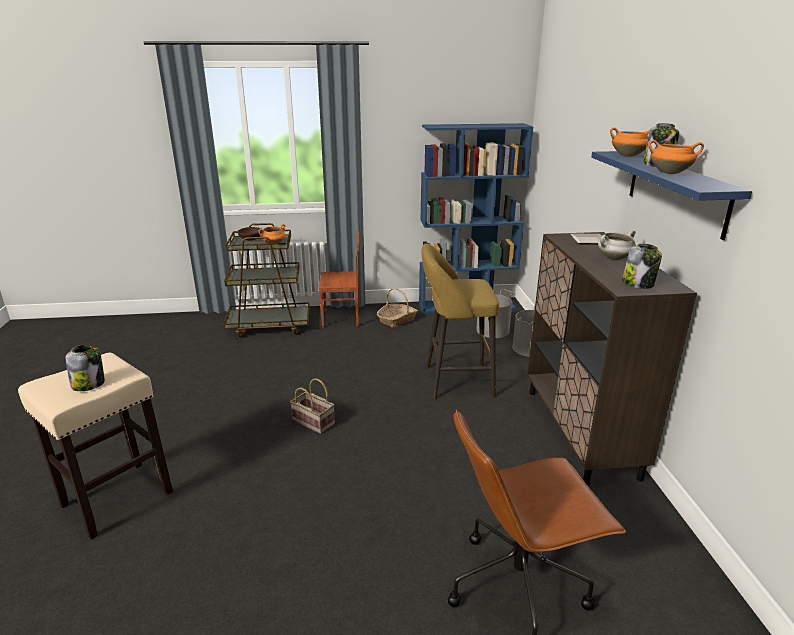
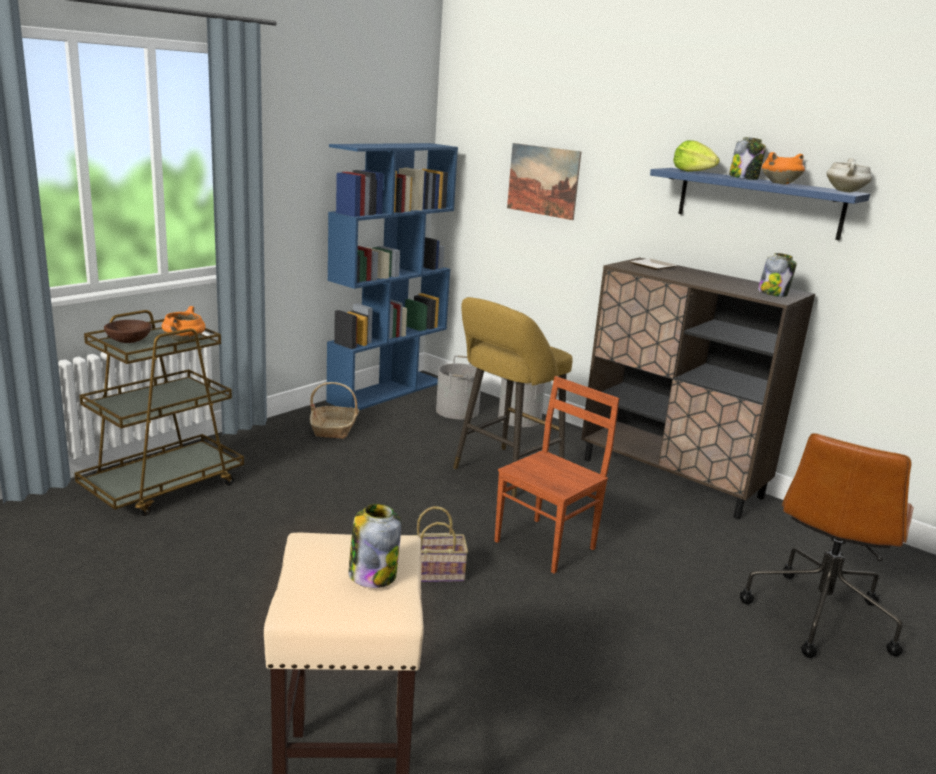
camera: 45 degrees left, 5 degrees down
brown chair [318,231,359,328] -> brown chair moved to [494,376,619,574]
white cooking pot [598,230,636,260] -> white cooking pot moved to [827,158,872,193]
orange cooking pot [610,127,650,157] -> lettuce [673,140,720,172]
none -> picture [507,143,581,220]

